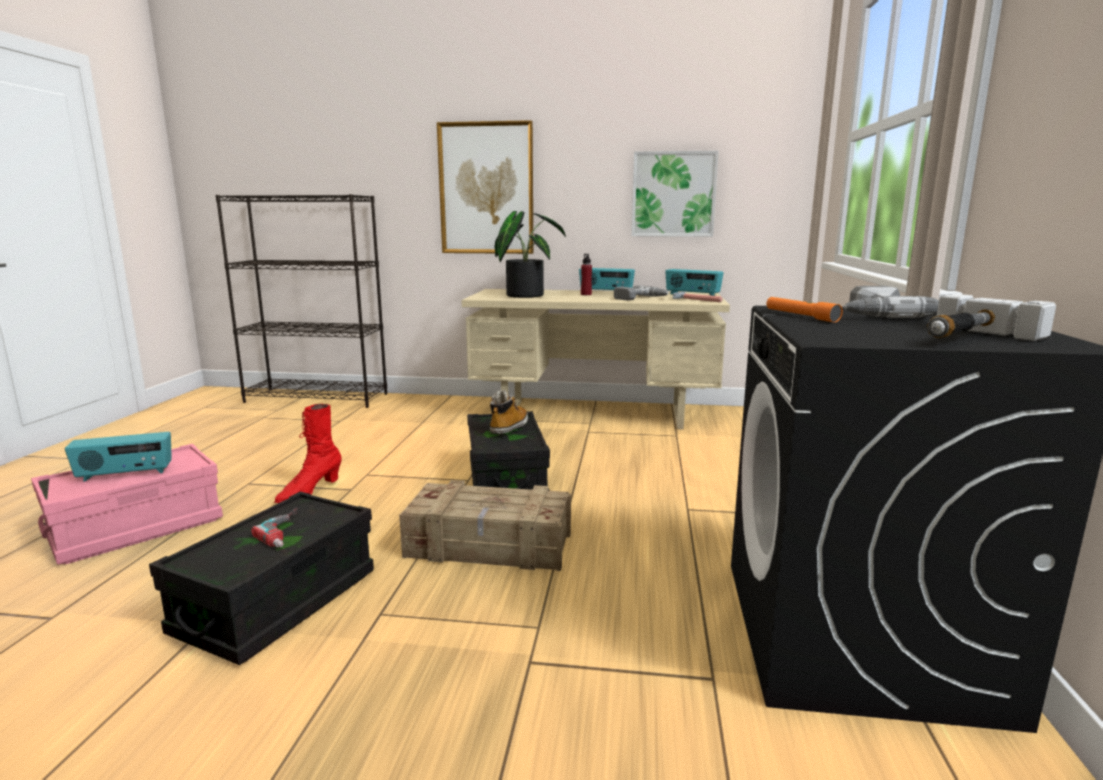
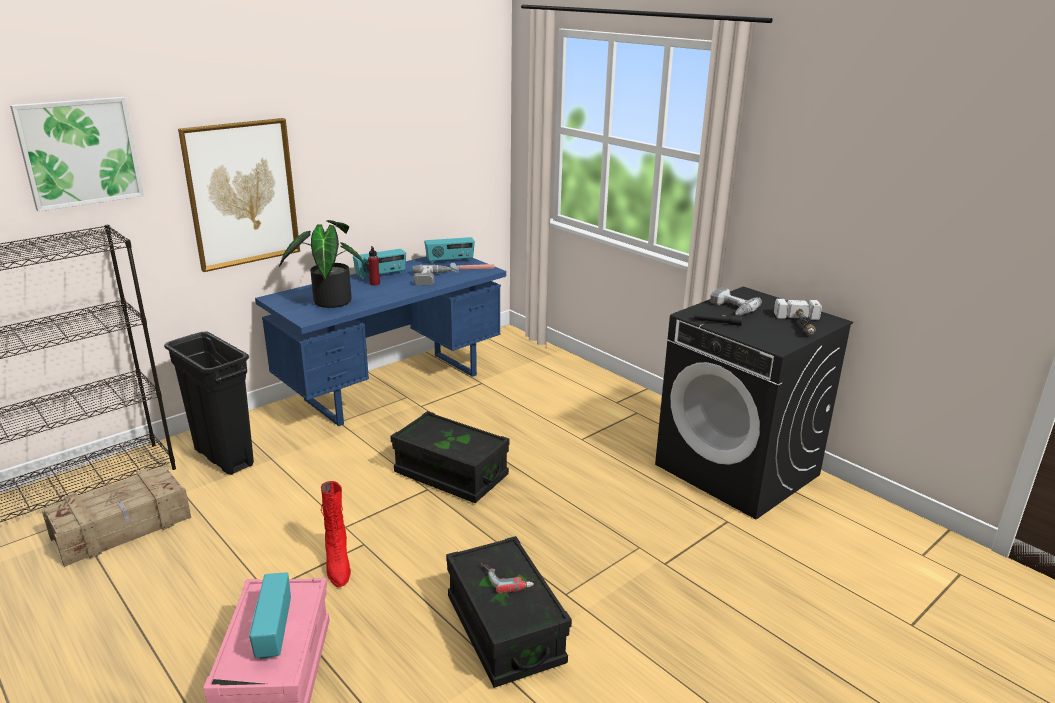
camera: 50 degrees left, 10 degrees up
radio [65,432,172,482] -> radio turned 150 degrees clockwise [249,572,291,659]
crate [399,480,571,571] -> crate moved to [41,466,191,567]
beige desk [462,289,730,430] -> blue desk [255,256,506,426]
boot [490,390,528,434] -> none
picture [631,150,719,237] -> picture moved to [10,97,144,212]
orange flashlight [766,297,843,322] -> black flashlight [694,312,742,326]
none -> black trash can [164,332,254,475]

